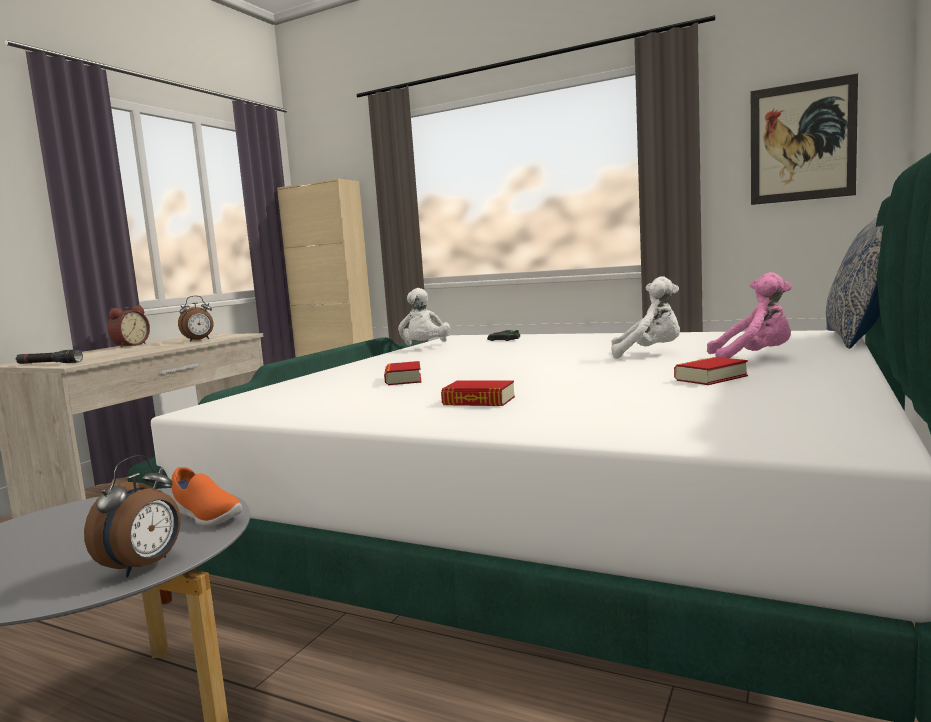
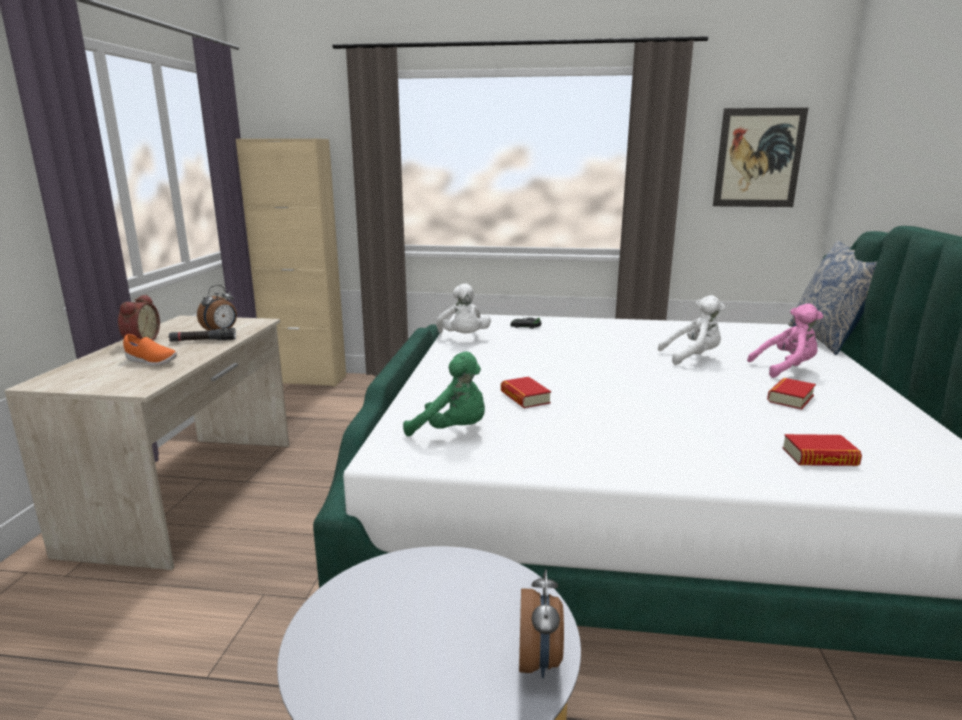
camera: 20 degrees left, 10 degrees up
black flashlight [16,349,83,364] -> black flashlight moved to [169,328,236,342]
orange shoe [171,467,242,526] -> orange shoe moved to [123,334,177,366]
book [441,381,515,406] -> book moved to [782,434,862,466]
none -> green plush toy [403,351,485,436]

